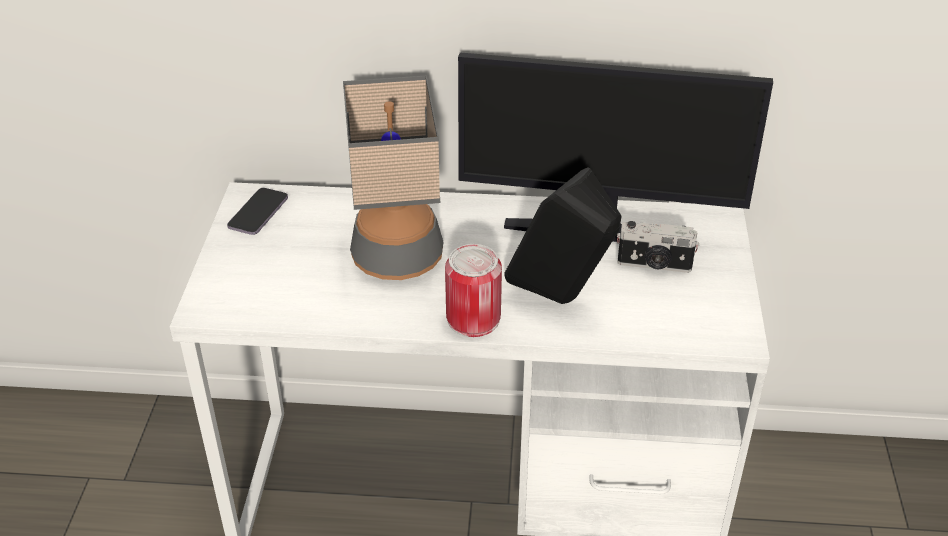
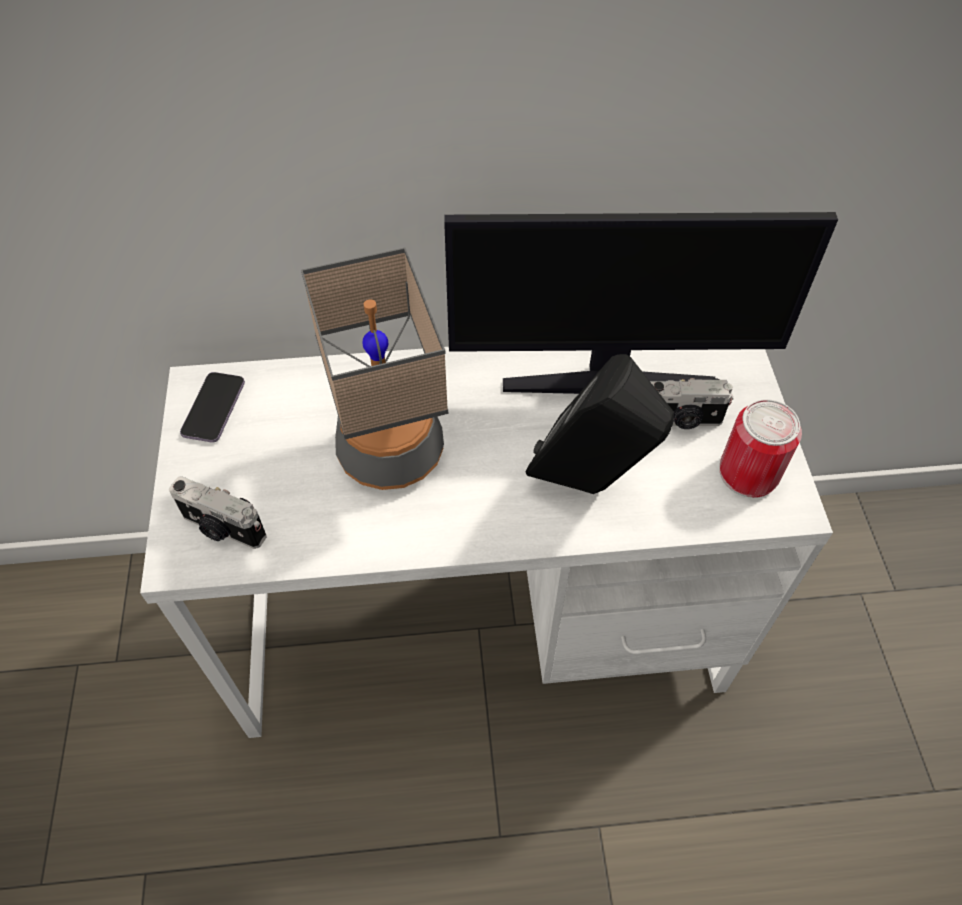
camera: 10 degrees left, 15 degrees up
can [445,244,502,337] -> can moved to [720,399,802,498]
none -> camera [169,476,267,549]

